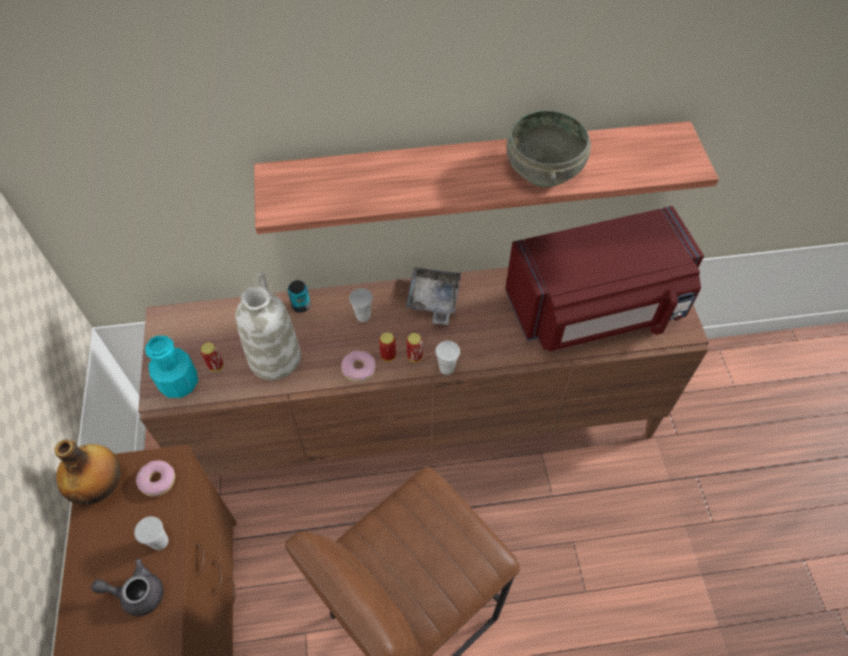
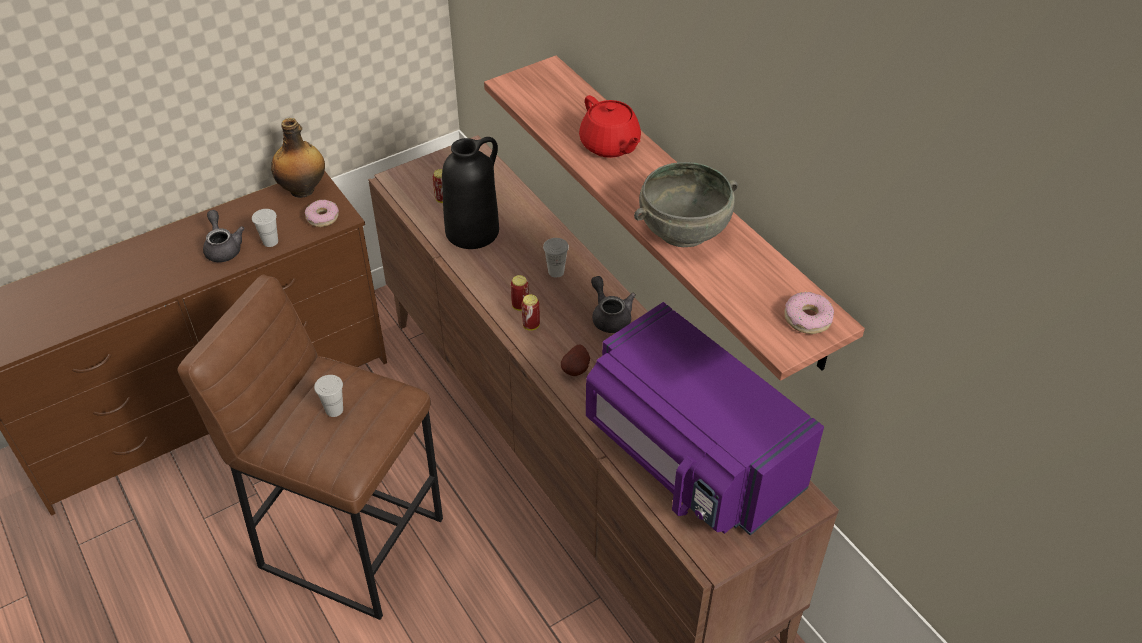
camera: 65 degrees right, 10 degrees down
turquoise bottle [145,336,198,398] -> none
white vase [235,272,301,380] -> black vase [442,137,499,249]
can [288,280,311,313] -> none
donut [341,350,376,382] -> donut moved to [784,292,834,334]
grey tray [406,267,461,325] -> grey teapot [591,276,635,333]
white cup [435,341,460,375] -> white cup moved to [314,375,343,417]
red microwave [505,206,704,351] -> purple microwave [586,302,824,535]
none -> potato [561,344,590,376]
none -> red teapot [579,95,641,158]

